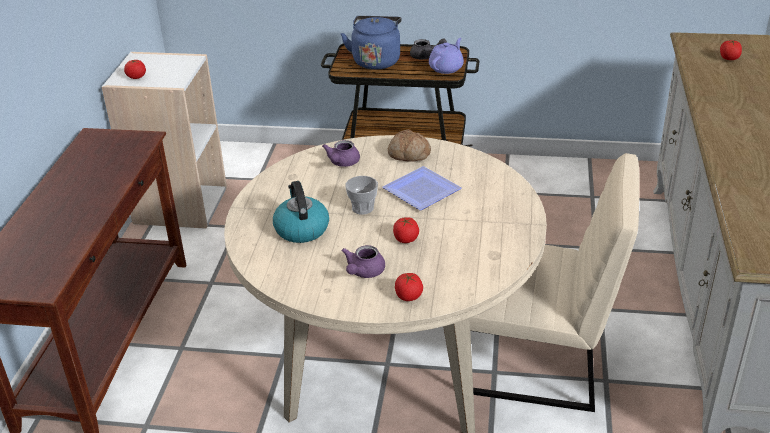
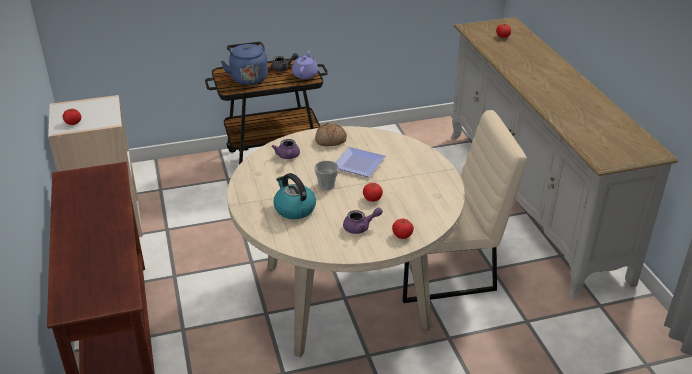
camera: 25 degrees left, 0 degrees up
purple teapot [342,245,385,278] -> purple teapot turned 105 degrees counterclockwise [343,207,383,234]

